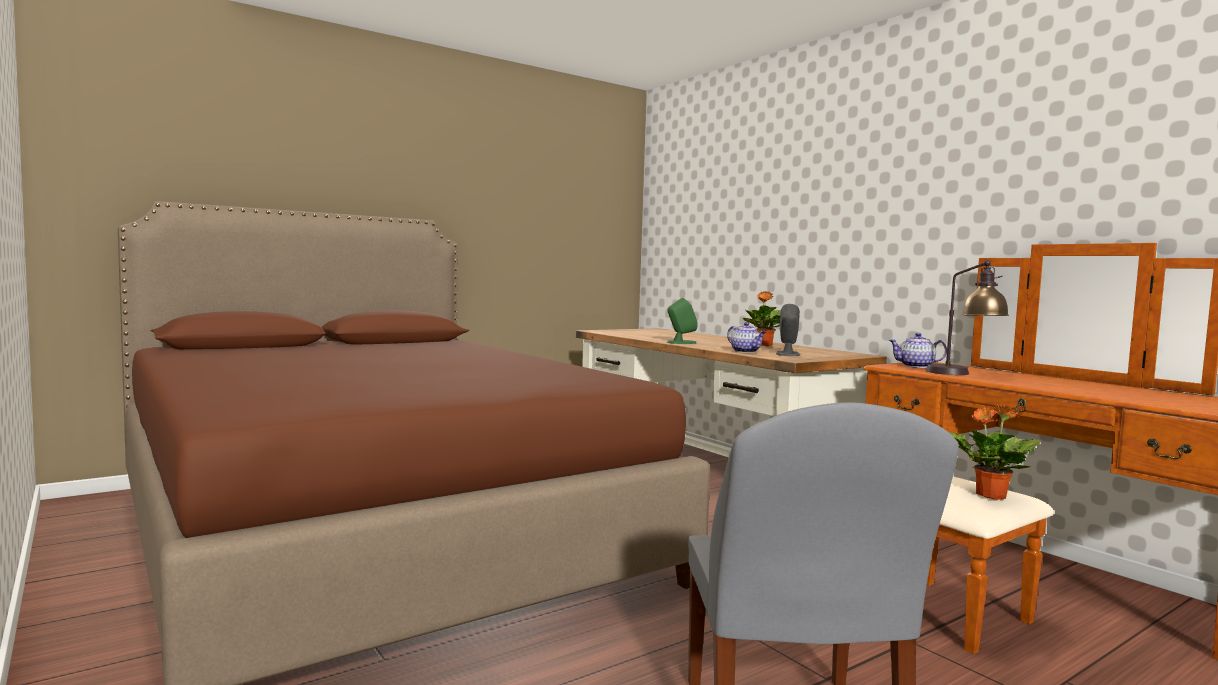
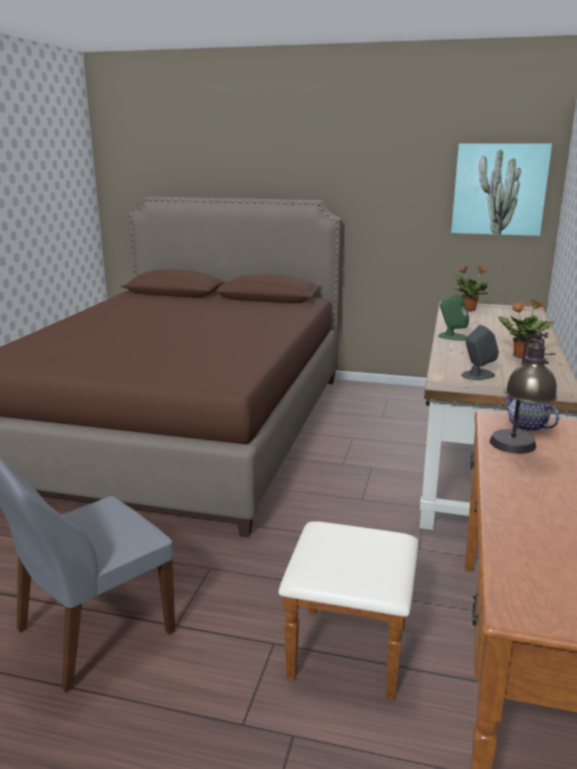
camera: 50 degrees right, 15 degrees up
teapot [727,322,766,353] -> none
potted plant [949,405,1041,500] -> potted plant moved to [451,265,491,311]
none -> picture [451,143,552,236]

